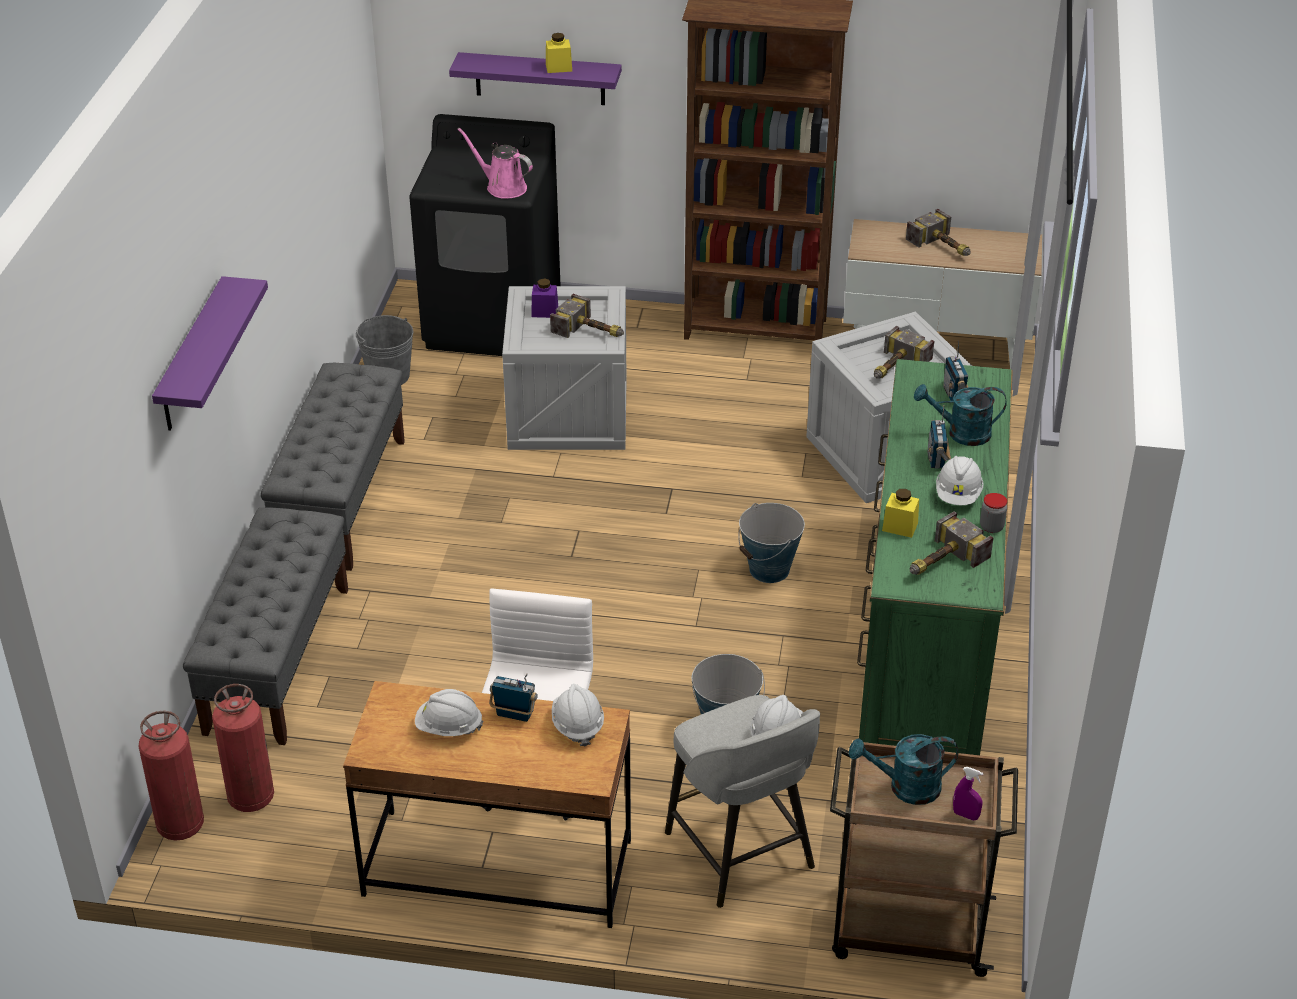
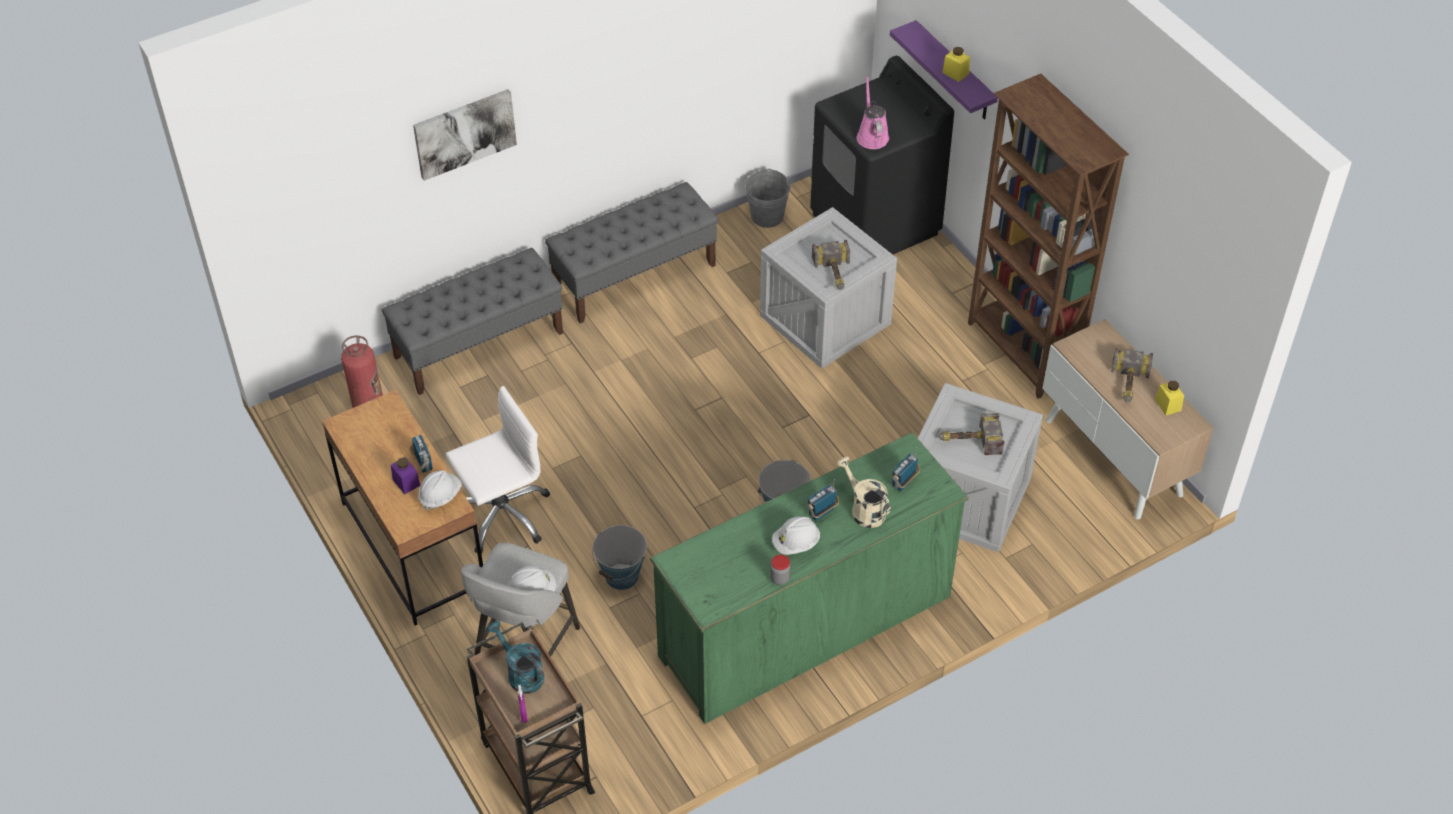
camera: 50 degrees right, 10 degrees up
fire extinguisher [139,711,204,840] -> none
purple shelf [152,276,268,431] -> picture [413,89,517,181]
white hard hat [415,689,483,736] -> none
purple jar [532,278,558,318] -> purple jar moved to [391,457,420,494]
yellow jar [882,489,919,538] -> yellow jar moved to [1155,381,1184,416]
hammer [910,511,994,575] -> none
turquoise watering can [914,384,1007,446] -> beige watering can [836,456,891,528]

